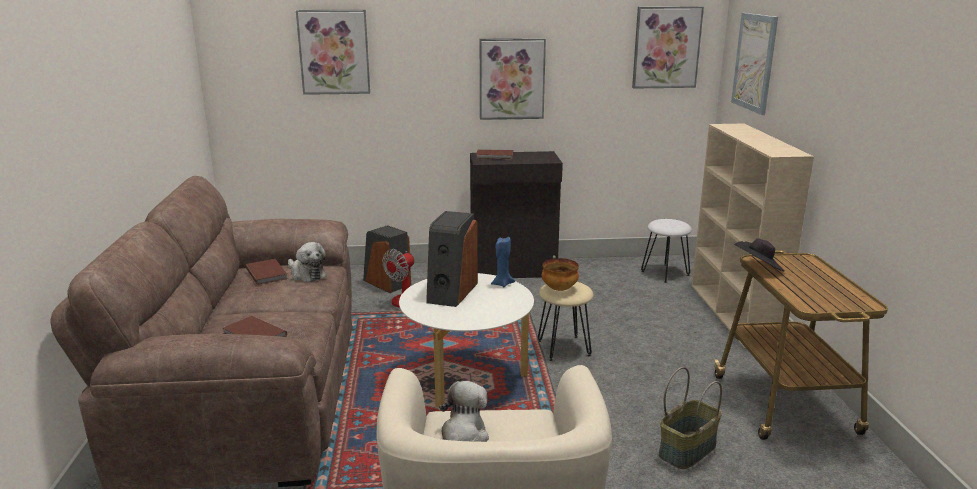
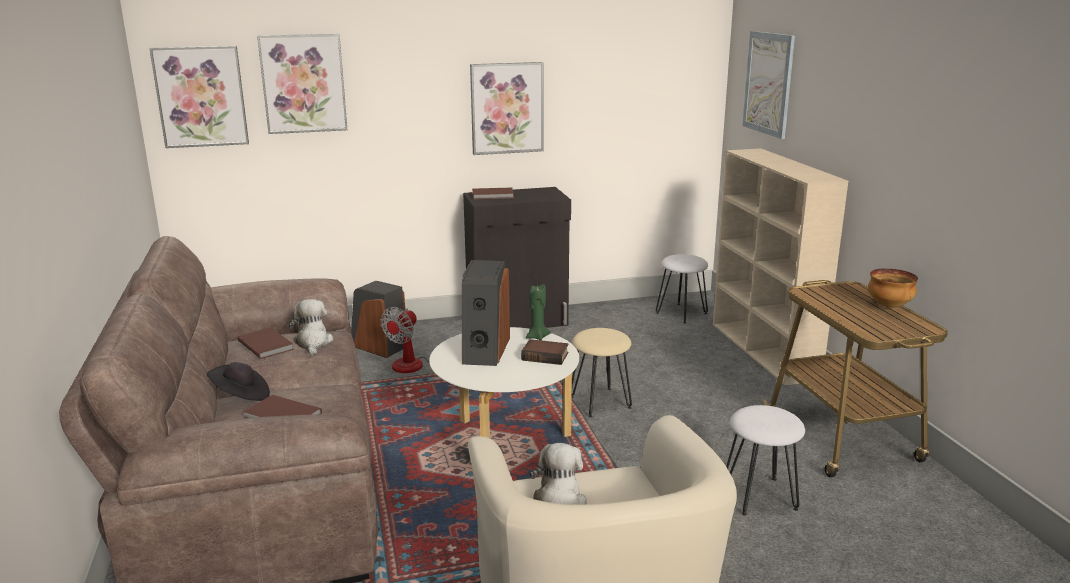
camera: 10 degrees left, 0 degrees up
plush toy [288,242,327,282] -> plush toy turned 135 degrees counterclockwise [289,299,333,356]
blue candle [491,237,515,287] -> green candle [526,284,551,340]
bowl [542,258,579,291] -> bowl moved to [868,268,918,307]
picture [632,6,704,88] -> picture moved to [149,46,249,148]
basket [659,367,722,469] -> white stool [726,405,805,516]
black hat [735,238,785,272] -> black hat moved to [207,362,270,401]
none -> book [521,339,568,365]

